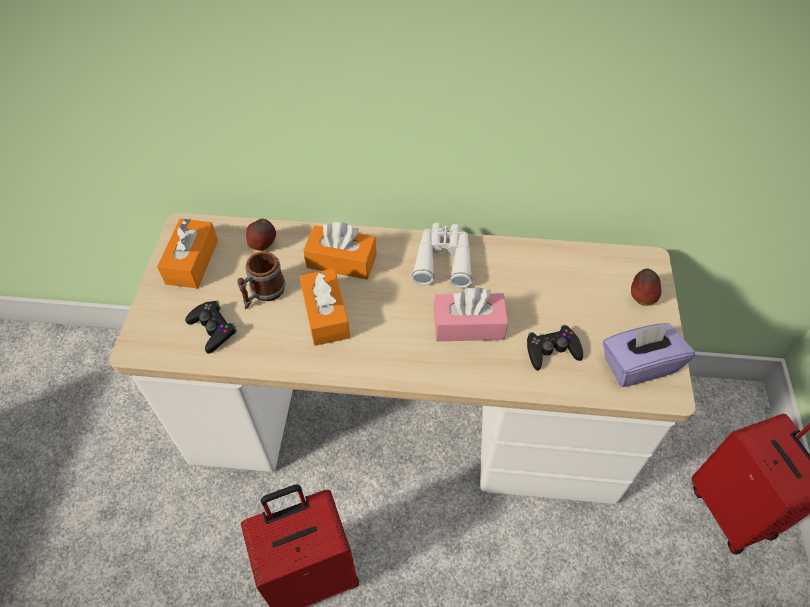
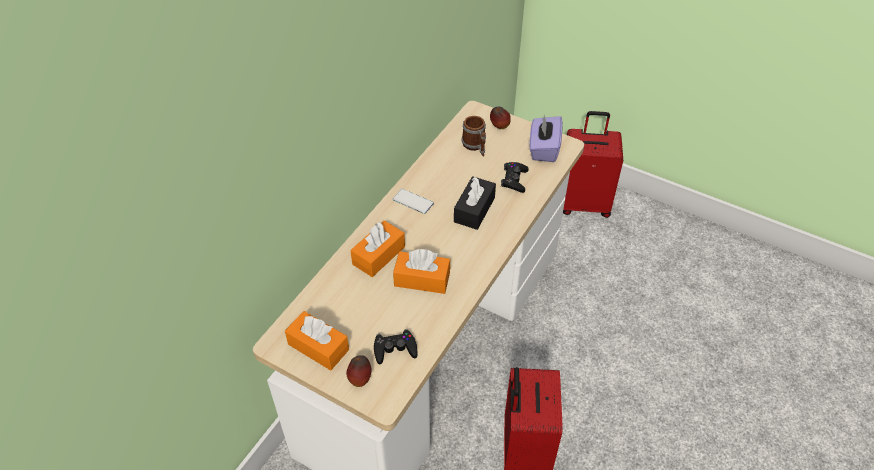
camera: 65 degrees left, 5 degrees down
mug [237,251,286,309] -> mug moved to [461,116,486,157]
apple [246,219,276,251] -> apple moved to [346,356,372,387]
white binoculars [412,223,472,288] -> phone [393,189,434,214]
pink tissue box [434,287,508,341] -> black tissue box [454,176,496,230]

